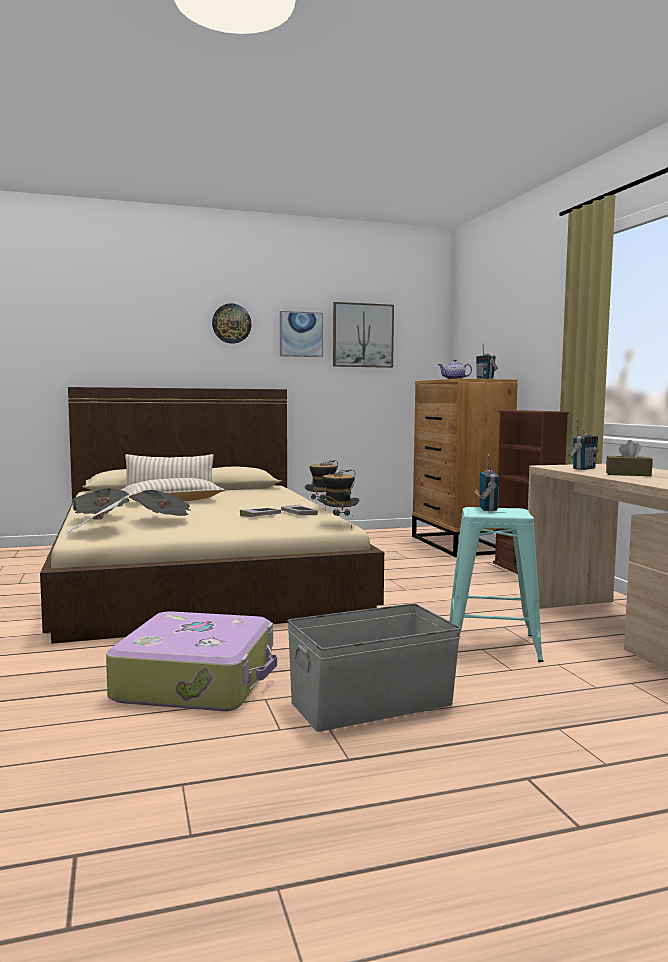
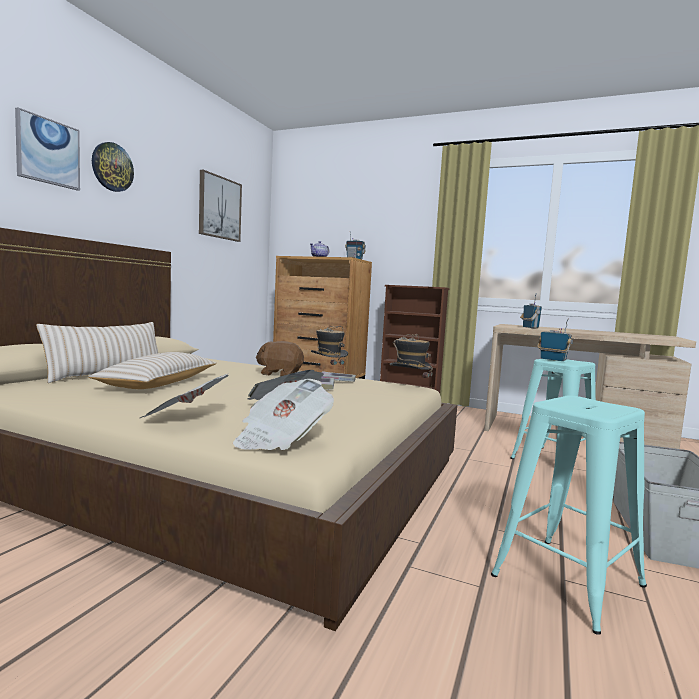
camera: 50 degrees left, 0 degrees up
suitcase [106,611,277,711] -> turquoise stool [491,395,647,635]
picture [280,311,323,357] -> picture moved to [15,107,80,191]
brown tissue box [606,440,653,476] -> none
none -> brown plush toy [256,341,304,376]

